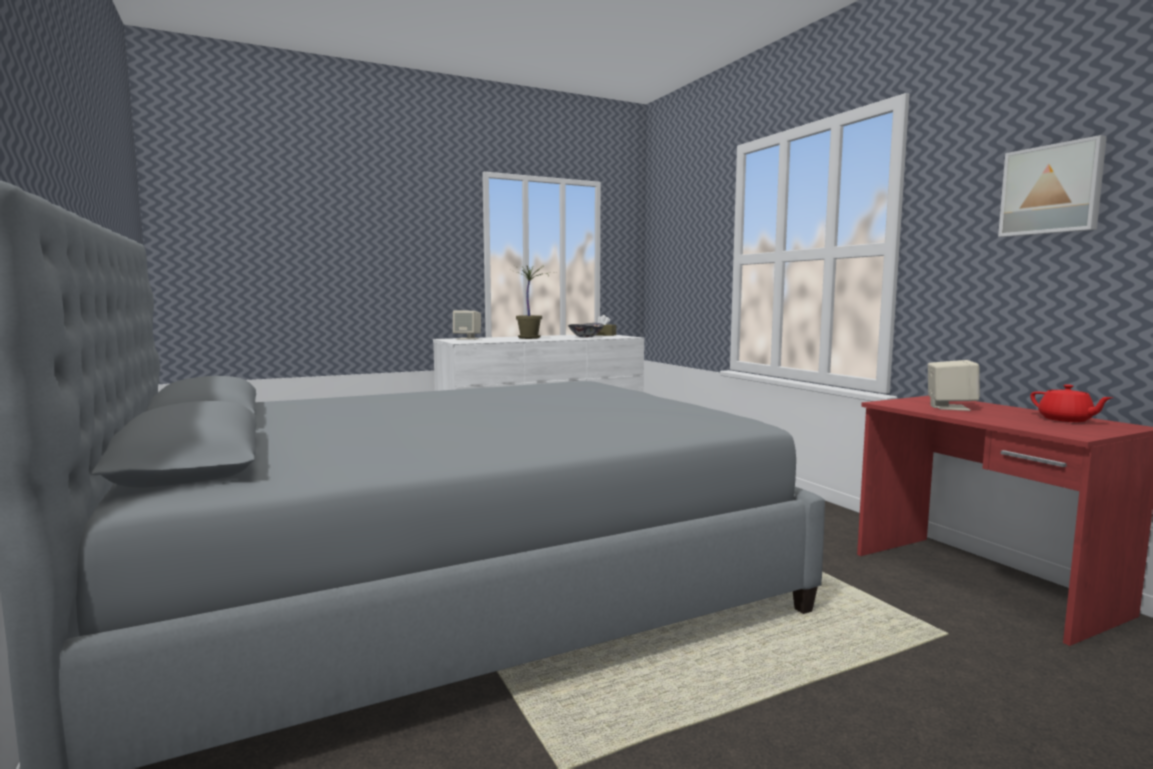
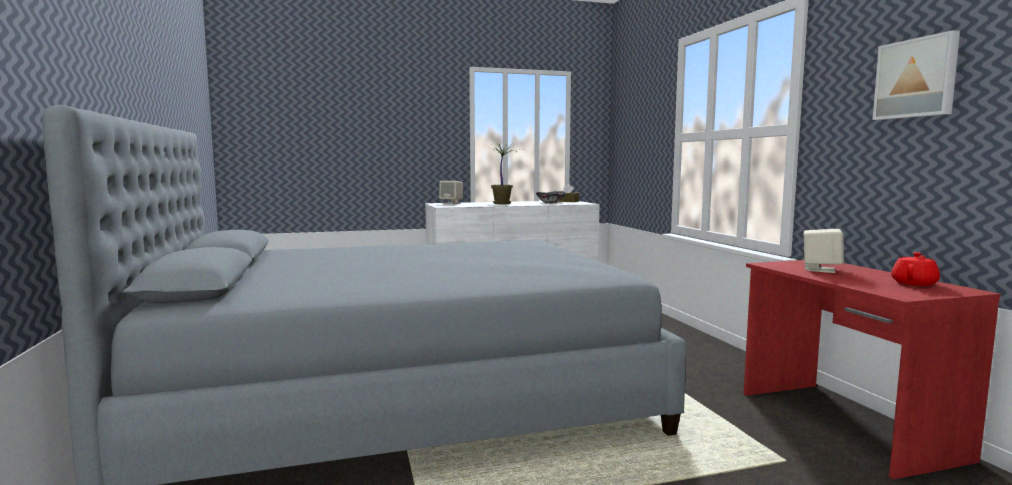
camera: 10 degrees right, 0 degrees up
red teapot [1030,384,1113,422] -> red teapot turned 120 degrees counterclockwise [891,252,940,286]

